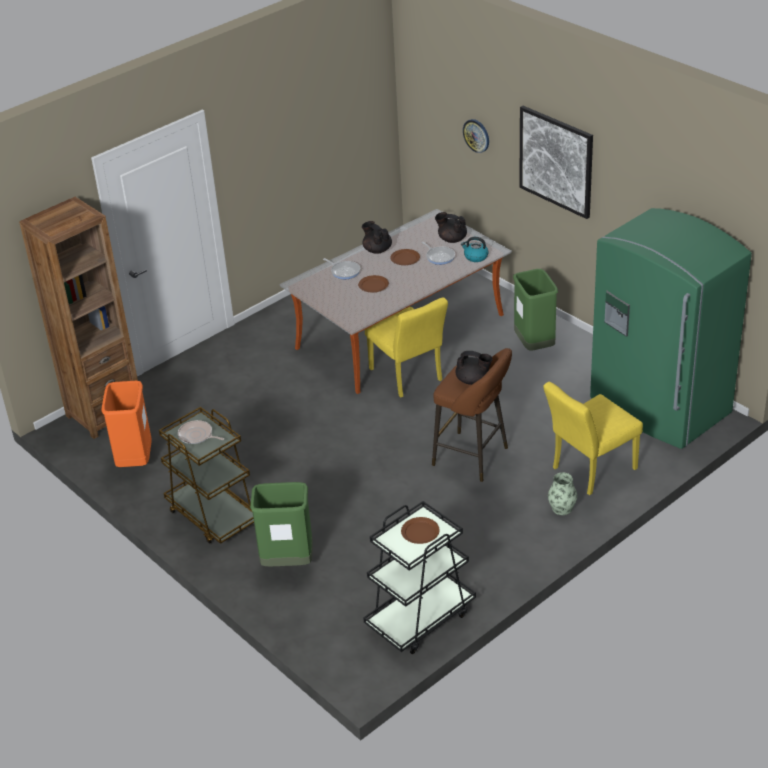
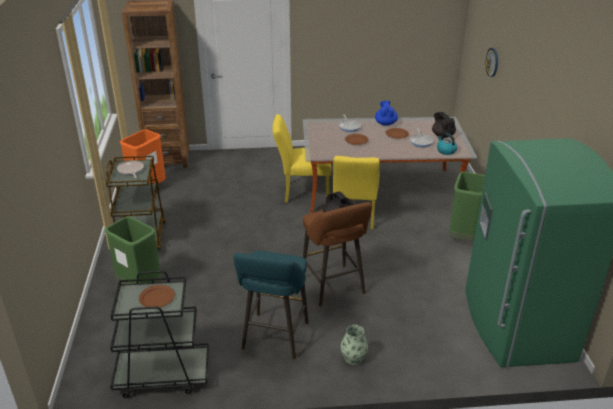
camera: 35 degrees right, 5 degrees down
black teapot [362,221,392,254] -> blue teapot [375,101,398,126]
picture [519,106,593,219] -> none
yellow chair [543,382,643,495] -> yellow chair moved to [273,114,331,202]
none -> turquoise stool [234,251,309,359]

